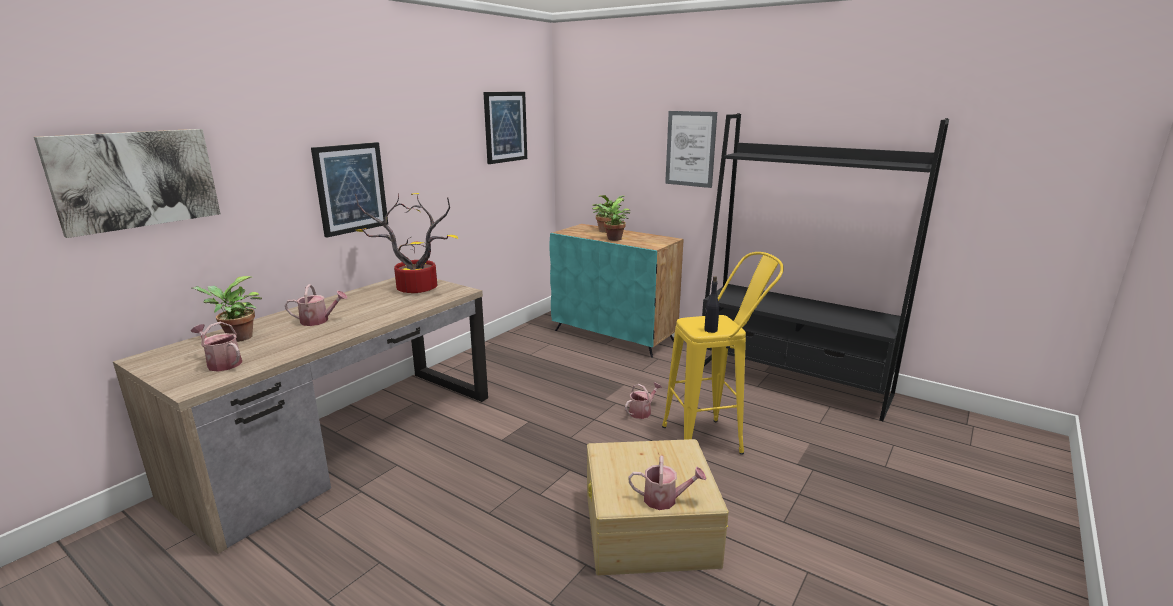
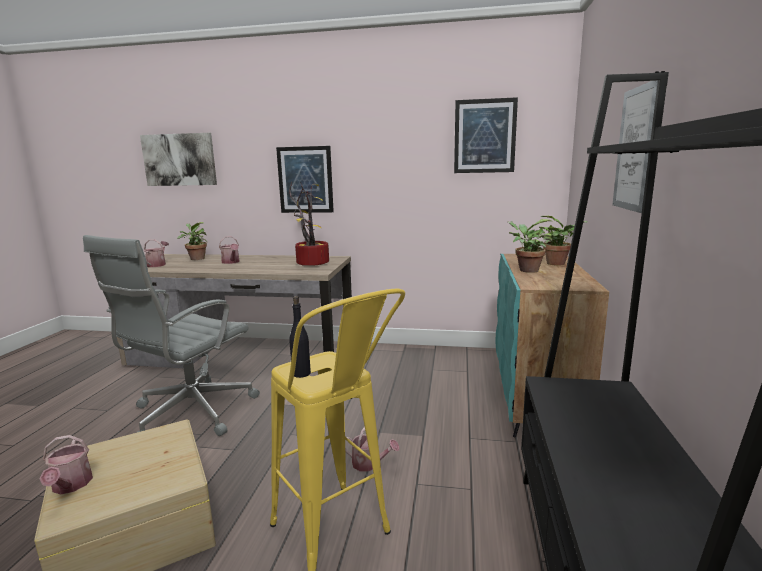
camera: 65 degrees right, 5 degrees down
none -> grey office chair [83,235,260,436]

